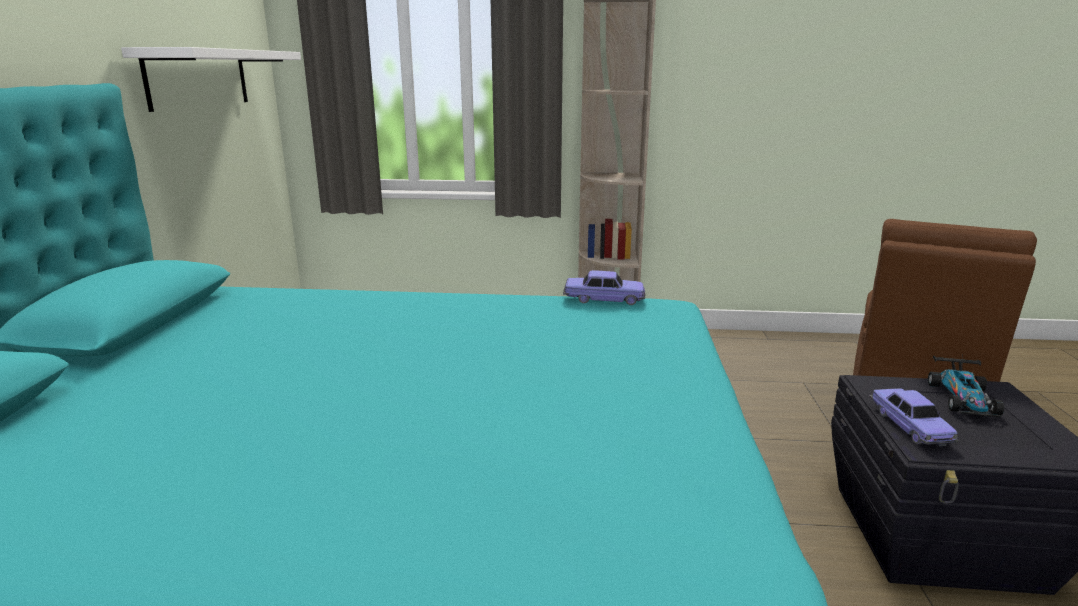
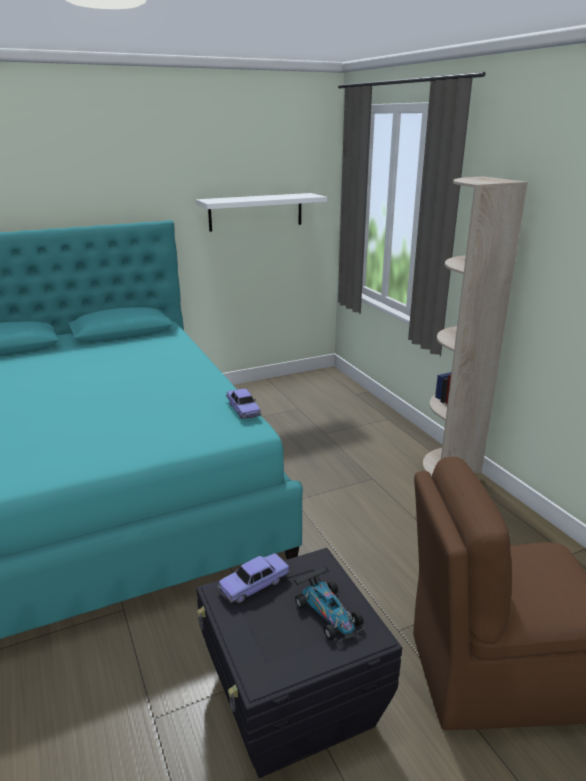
camera: 60 degrees right, 5 degrees up
toy car [928,355,1004,418] -> toy car turned 105 degrees counterclockwise [294,566,365,643]

